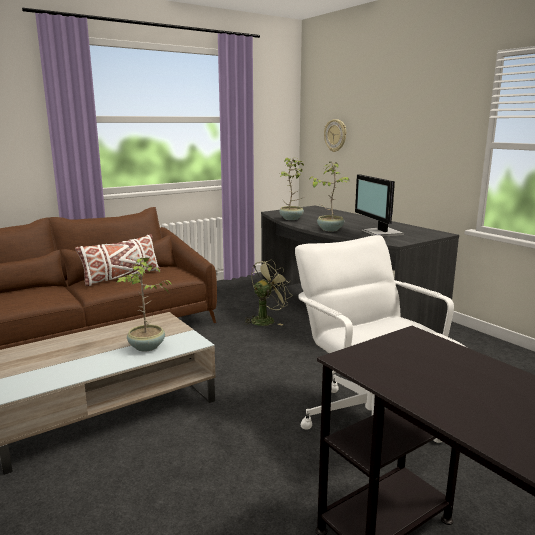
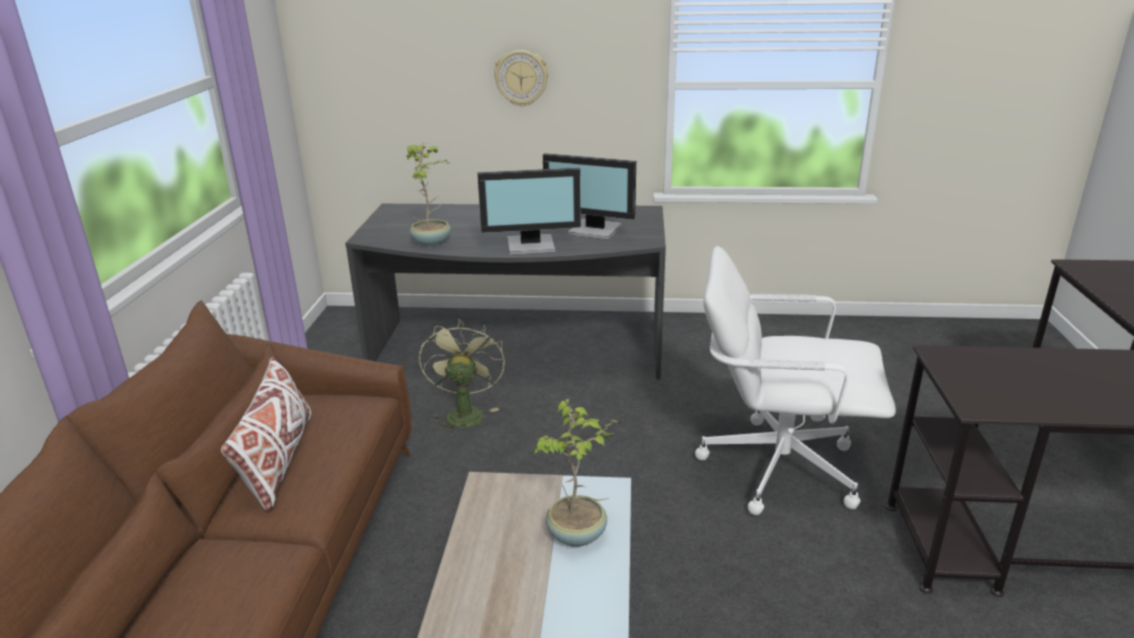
camera: 50 degrees left, 10 degrees up
potted plant [309,162,349,232] -> monitor [477,168,581,255]
wall clock [324,119,346,152] -> wall clock moved to [494,50,548,107]

